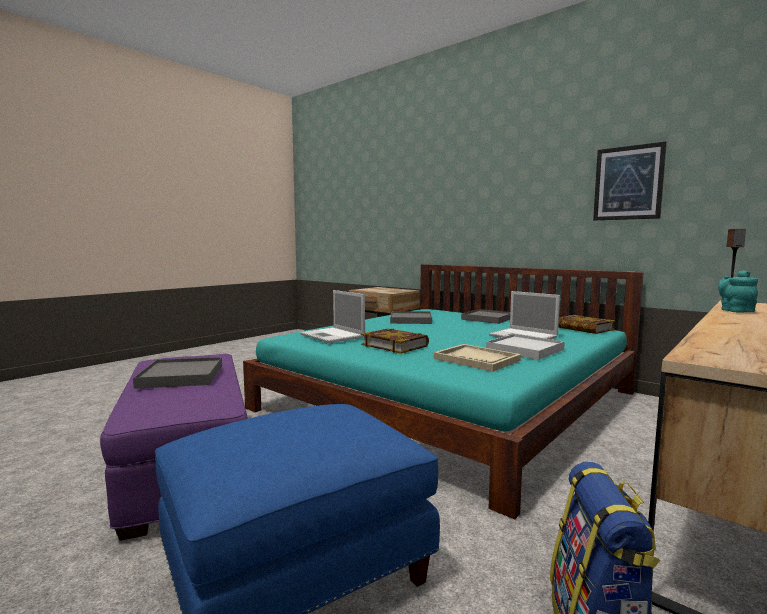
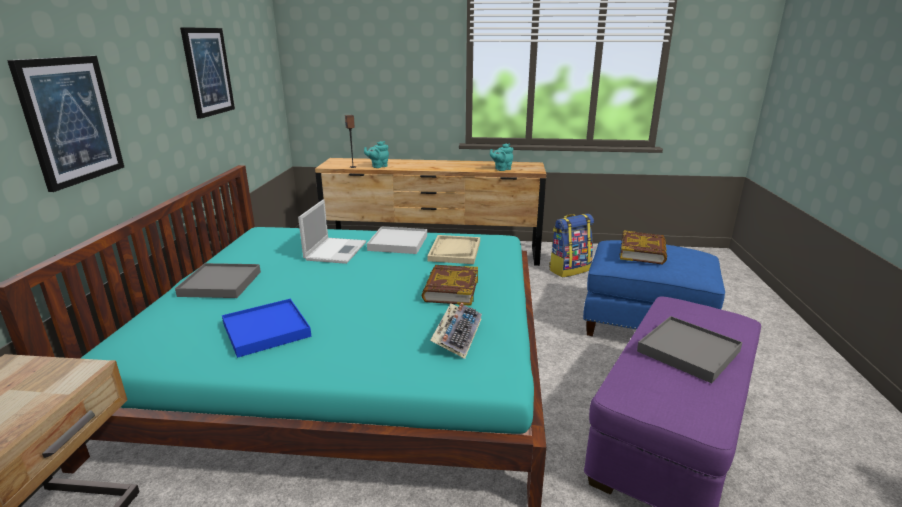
camera: 125 degrees left, 15 degrees up
laptop [300,290,365,343] -> keyboard [430,303,482,359]
grey tray [390,311,432,324] -> blue tray [222,299,311,358]
book [558,315,615,334] -> book moved to [619,230,667,265]
none -> picture [7,56,124,192]
none -> turquoise teapot [490,143,513,171]

